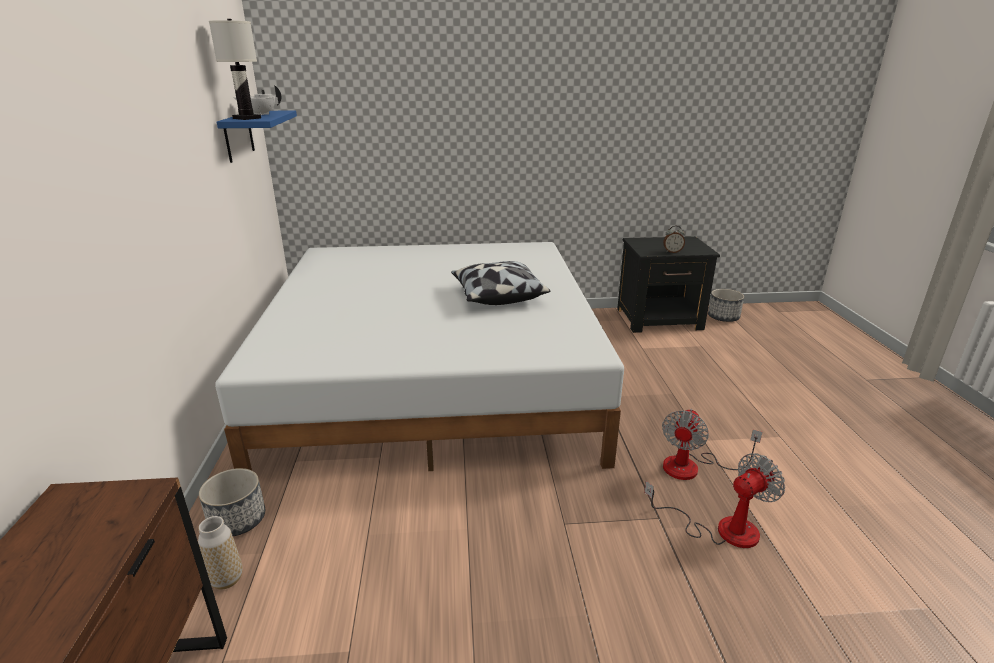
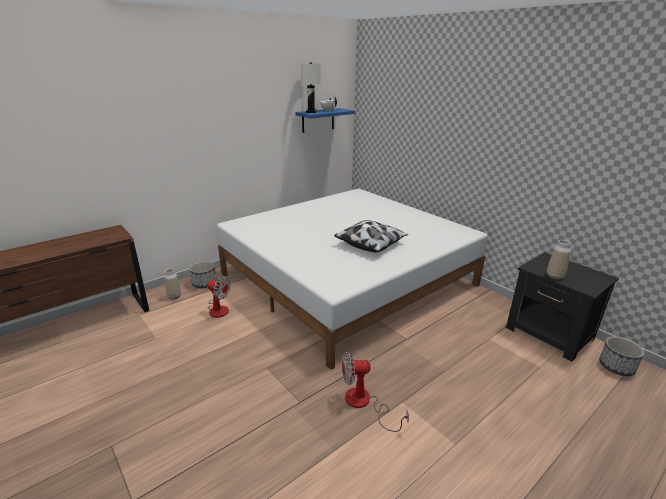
camera: 55 degrees right, 0 degrees up
fan [644,453,785,548] -> fan moved to [207,274,231,318]
alarm clock [663,226,685,253] -> vase [547,240,571,279]

